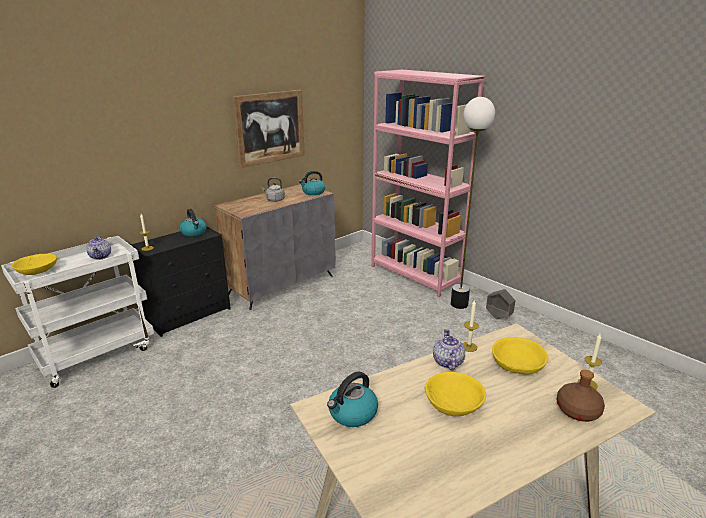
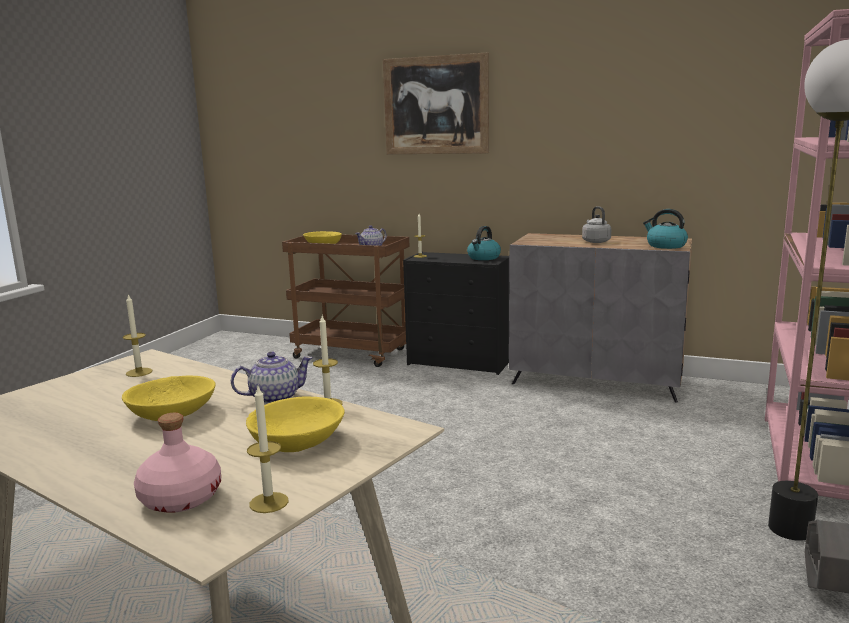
camera: 65 degrees right, 10 degrees down
white cart [1,236,154,388] -> brown cart [282,234,410,367]
picture [232,90,305,168] -> picture moved to [383,52,489,154]
kettle [327,371,378,427] -> candle [123,294,153,377]
brown bottle [557,370,605,422] -> pink bottle [134,413,221,513]

